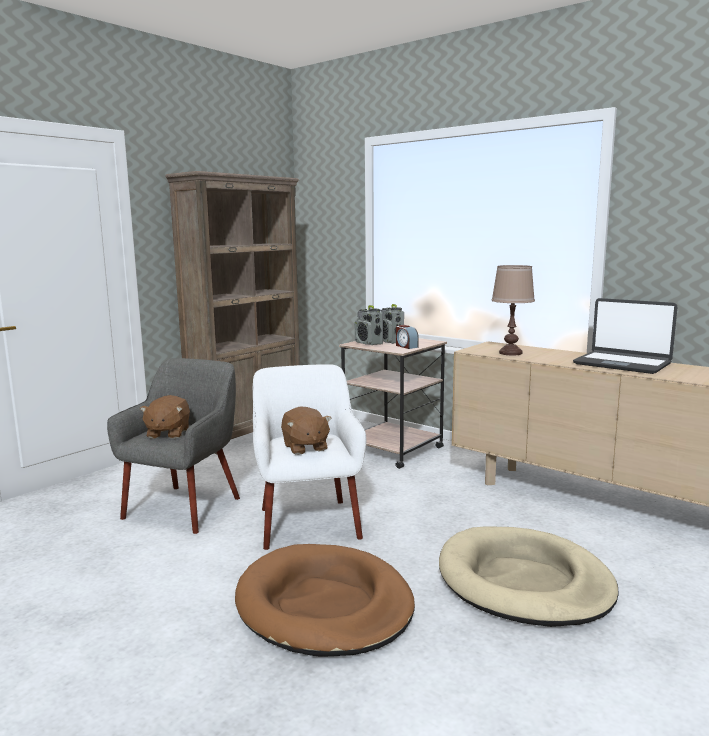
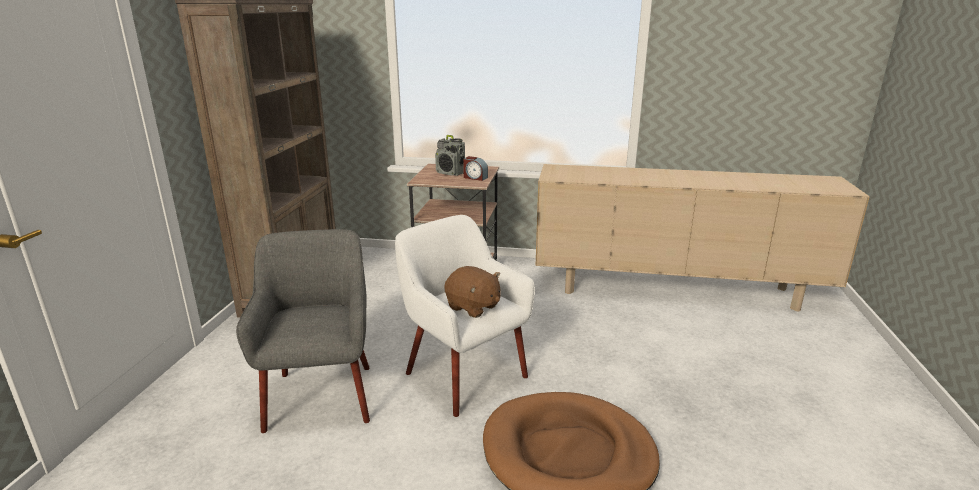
camera: 30 degrees left, 10 degrees up
brown plush toy [140,395,190,439] -> none
radio [355,305,383,345] -> none
beige dog bed [439,526,619,627] -> none
brown table lamp [491,265,535,355] -> none
laptop [573,298,678,374] -> none

